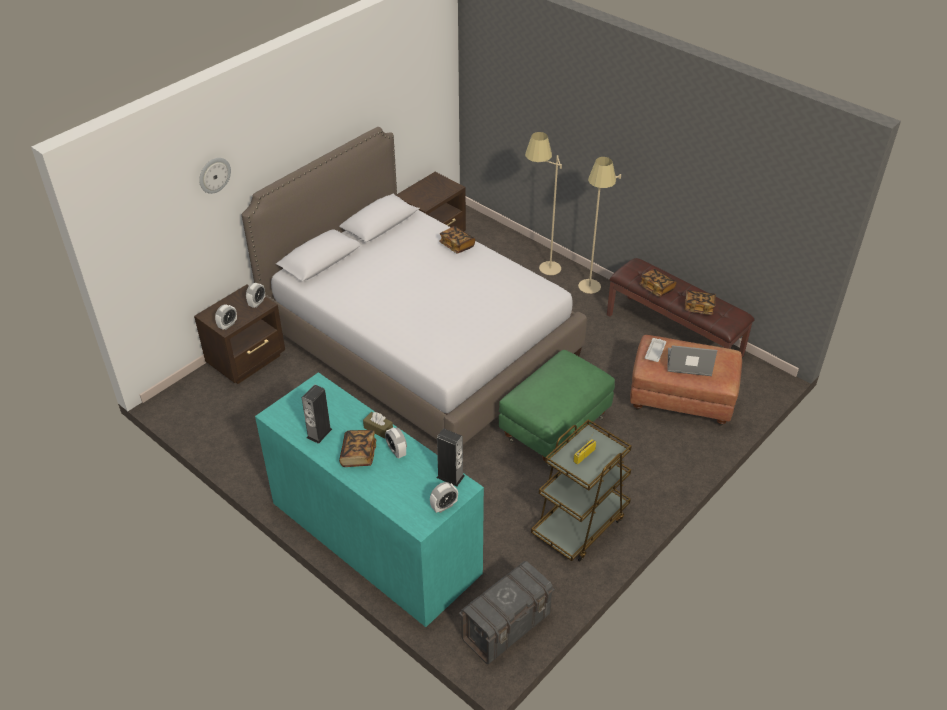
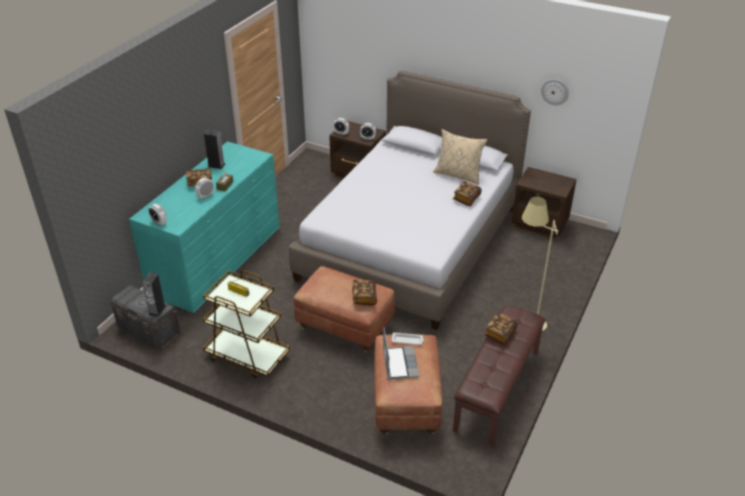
camera: 75 degrees right, 5 degrees down
wall clock [199,158,231,194] -> wall clock moved to [541,79,569,105]
speaker [437,428,465,487] -> speaker moved to [142,272,166,317]
green ottoman [499,350,615,467] -> brown ottoman [294,266,395,354]
beige floor lamp [525,132,562,275] -> none
book [684,290,716,315] -> book moved to [352,280,377,305]
none -> beige pillow [433,129,488,185]

